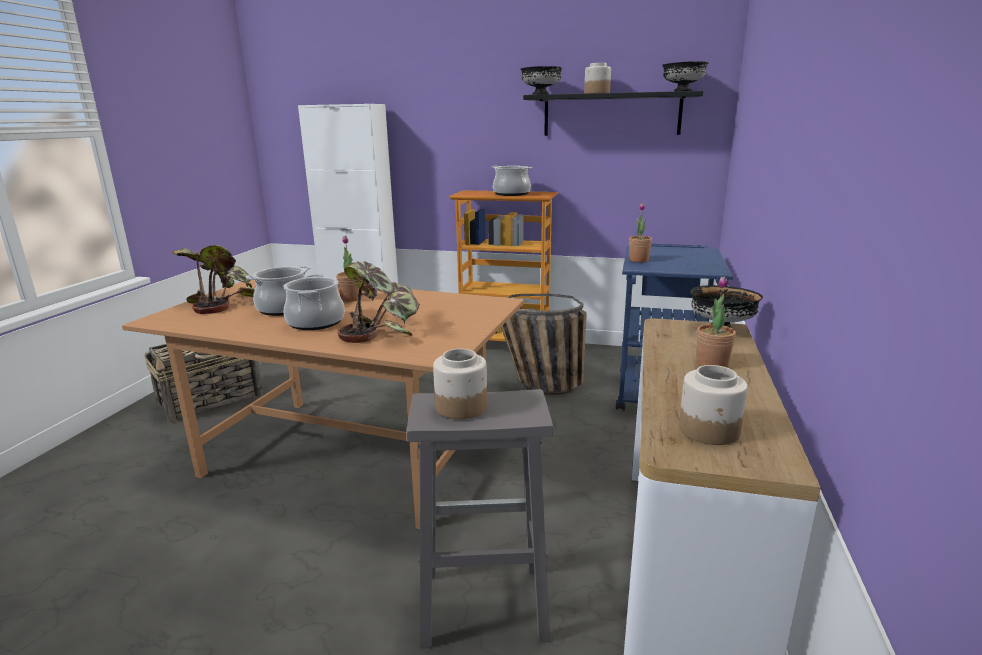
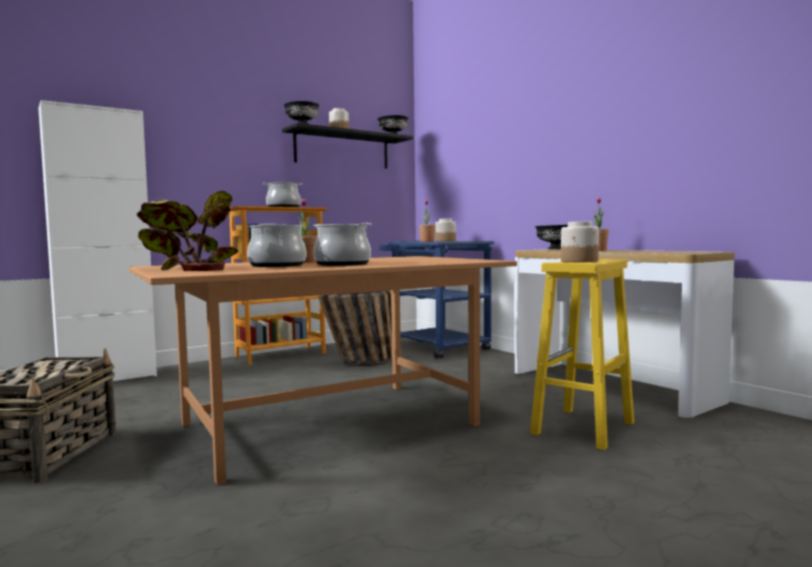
camera: 50 degrees left, 15 degrees down
potted plant [338,261,420,343] -> none
grey stool [406,389,553,648] -> yellow stool [530,259,634,450]
jar [679,365,748,445] -> jar moved to [435,219,456,241]

